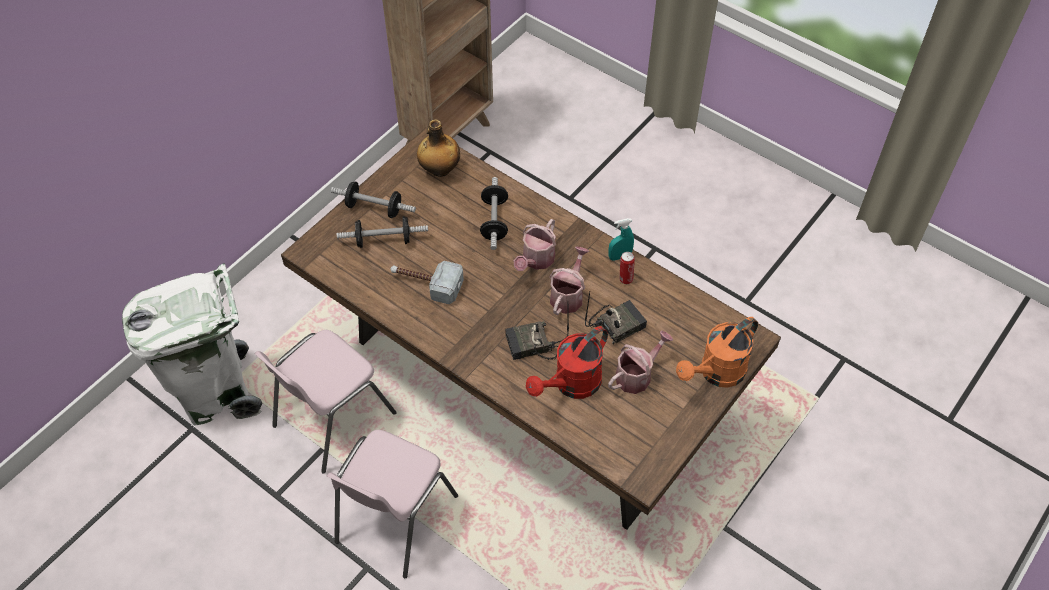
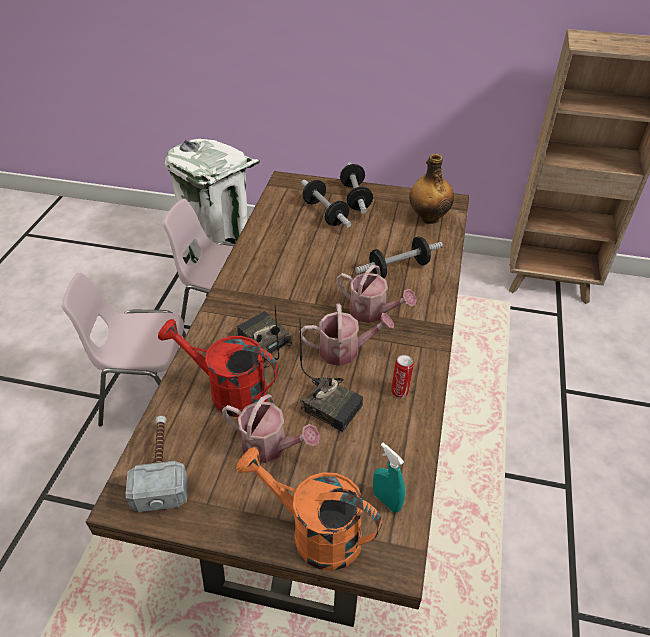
camera: 65 degrees right, 10 degrees down
hammer [390,261,464,304] -> hammer moved to [126,416,187,512]
watering can [514,219,556,271] -> watering can turned 150 degrees counterclockwise [337,265,417,323]
turquoise spray bottle [608,218,634,261] -> turquoise spray bottle moved to [373,443,405,513]

